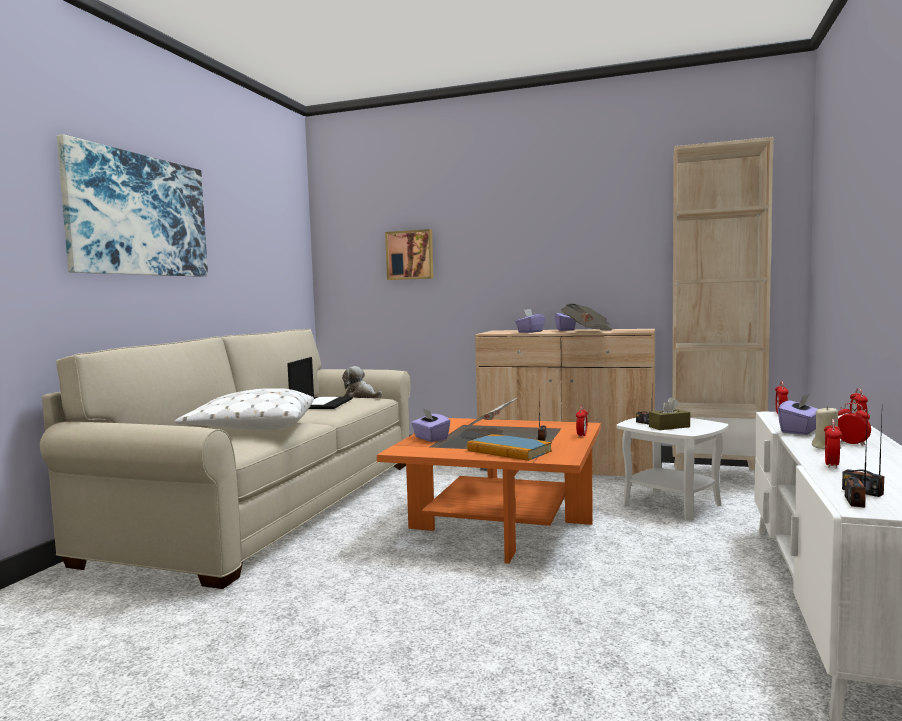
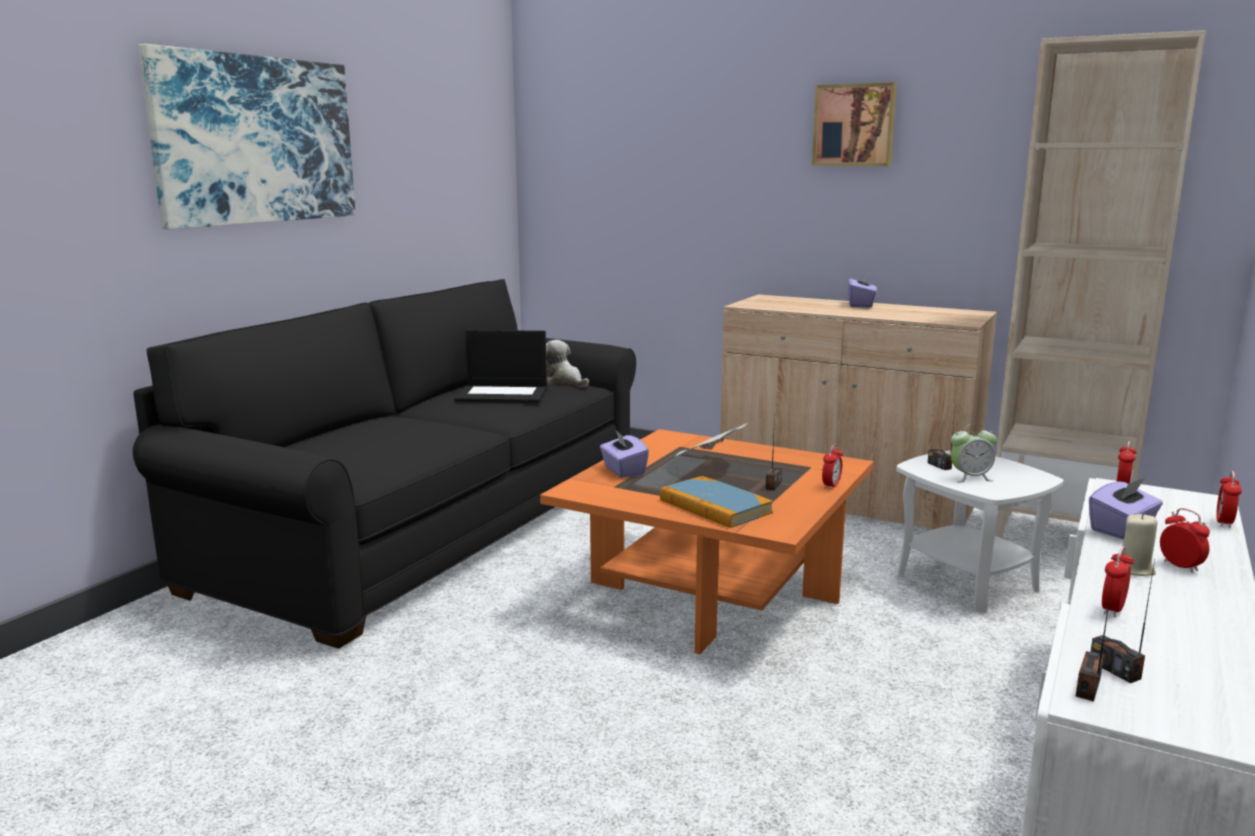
camera: 10 degrees right, 10 degrees up
beige sofa [40,329,411,589] -> black sofa [133,279,636,649]
white pillow [174,388,314,430] -> none
laptop [287,357,353,409] -> laptop turned 75 degrees clockwise [454,330,547,403]
picture [385,229,433,280] -> picture moved to [812,82,897,166]
purple tissue box [515,309,545,333] -> none
newspaper [561,303,613,331] -> none
brown tissue box [649,397,690,430] -> alarm clock [951,424,997,482]

